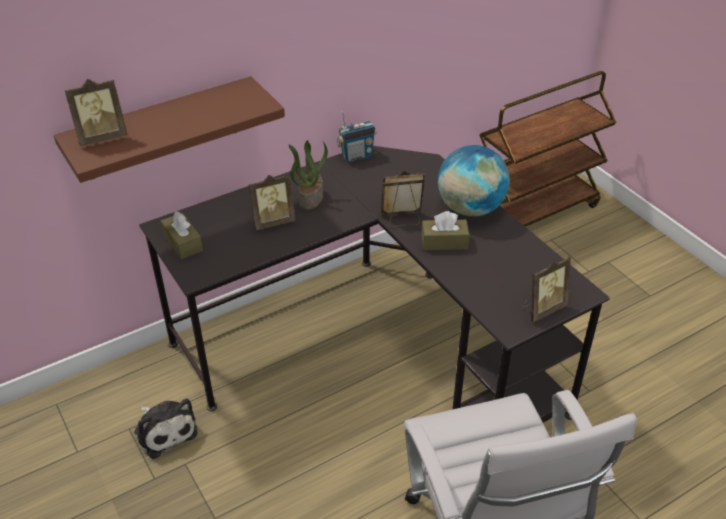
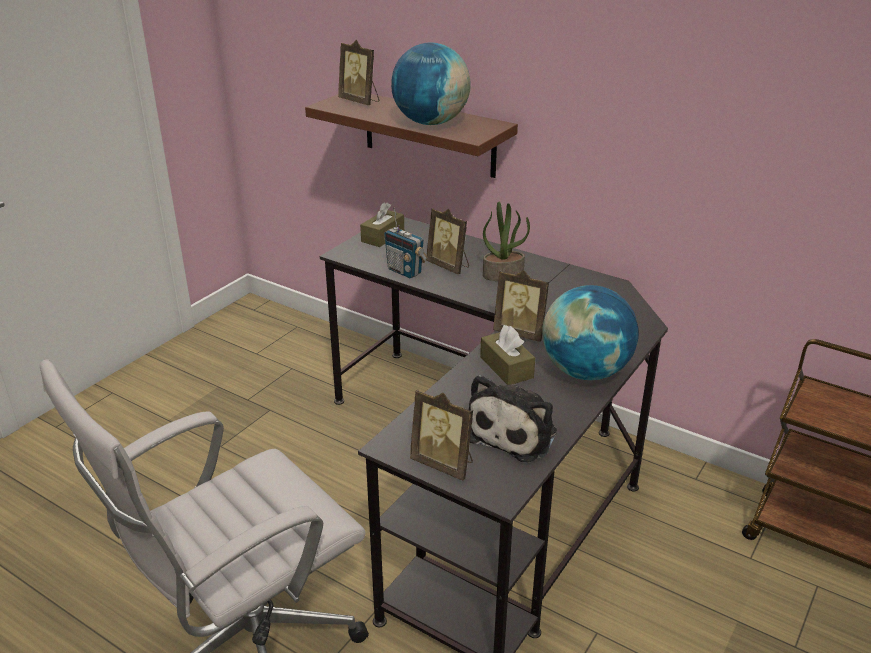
camera: 65 degrees right, 10 degrees down
plush toy [134,398,197,459] -> plush toy moved to [469,375,557,462]
radio [337,111,377,162] -> radio moved to [384,207,428,278]
picture frame [381,171,425,227] -> picture frame turned 150 degrees clockwise [493,270,549,342]
none -> globe [391,42,471,125]

